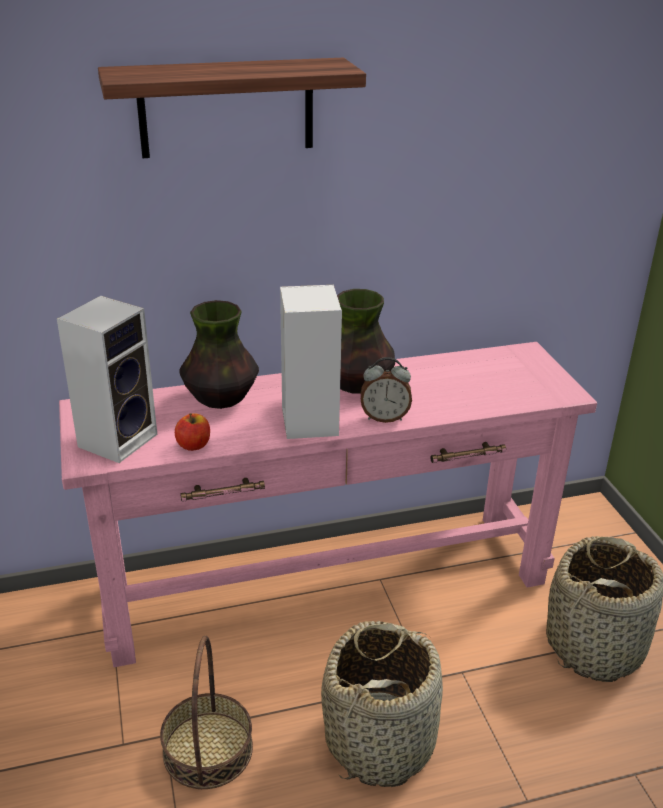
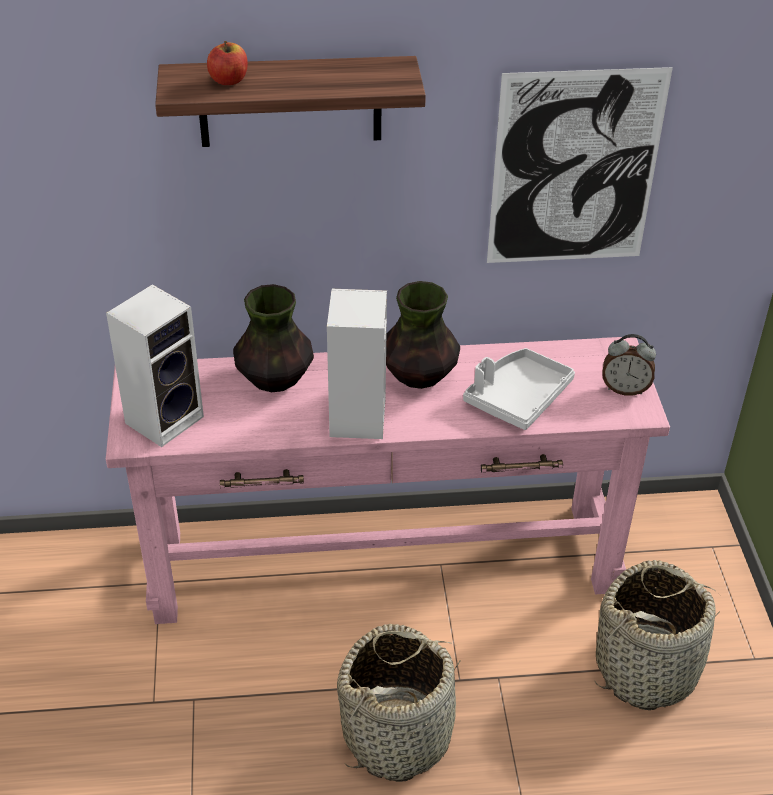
camera: 10 degrees right, 10 degrees up
basket [160,636,253,789] -> none
apple [175,413,210,451] -> apple moved to [207,41,248,85]
alarm clock [361,357,412,423] -> alarm clock moved to [602,334,656,396]
none -> grey tray [463,348,575,430]
none -> picture [487,67,673,263]

